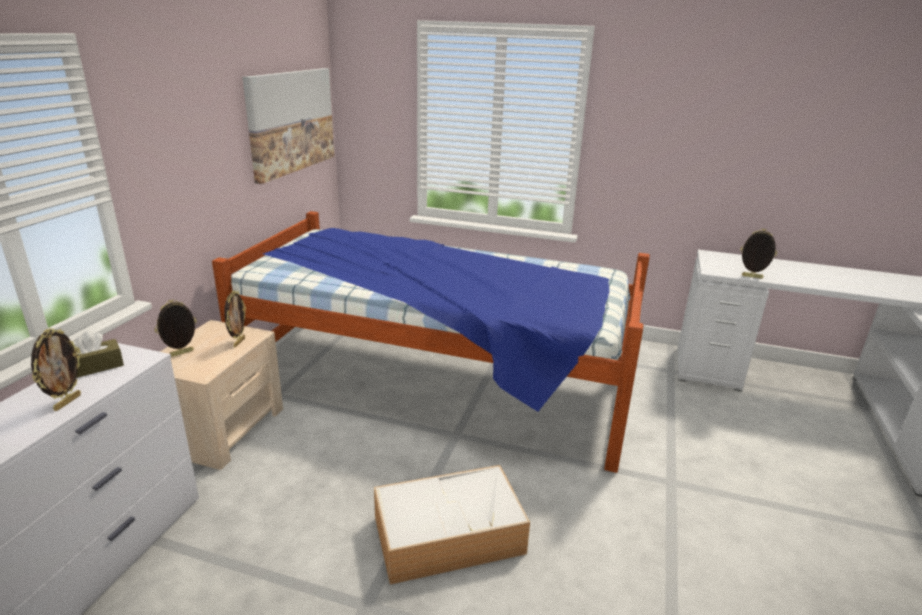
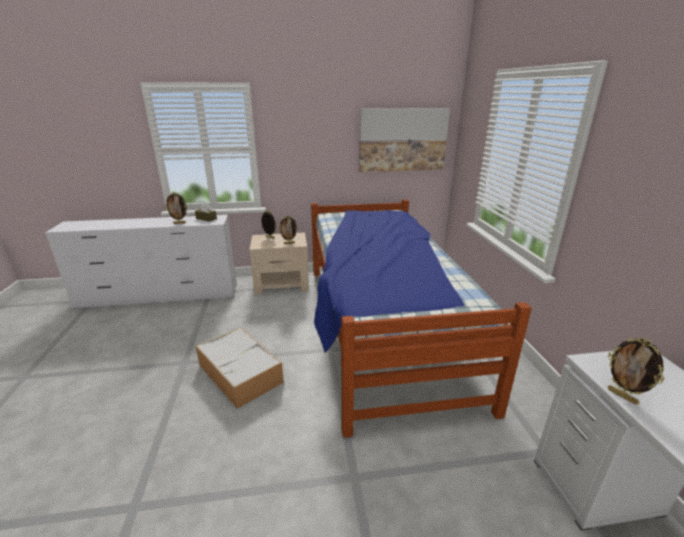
camera: 65 degrees right, 0 degrees up
picture frame [740,229,777,279] -> picture frame turned 150 degrees clockwise [608,338,664,405]

